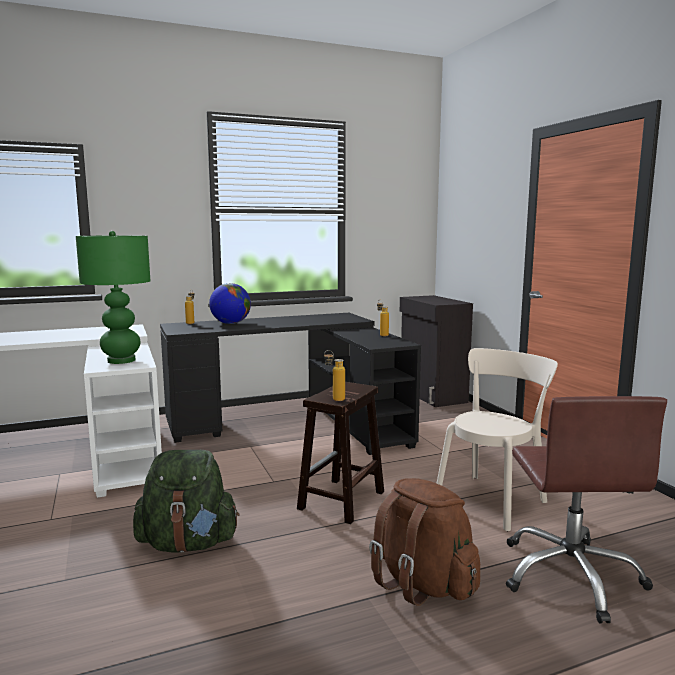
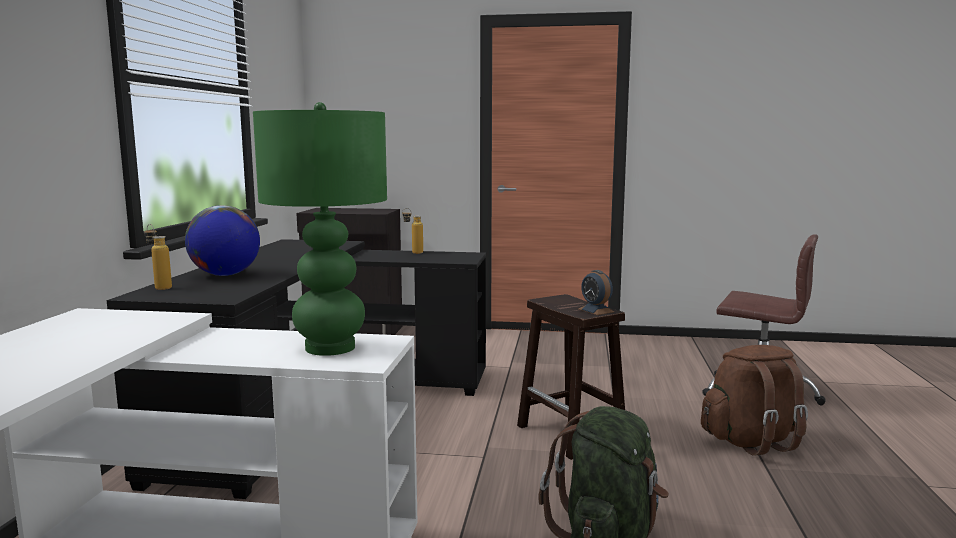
camera: 60 degrees left, 0 degrees up
bottle [324,350,345,401] -> alarm clock [578,270,615,315]
beige chair [436,348,558,531] -> none

